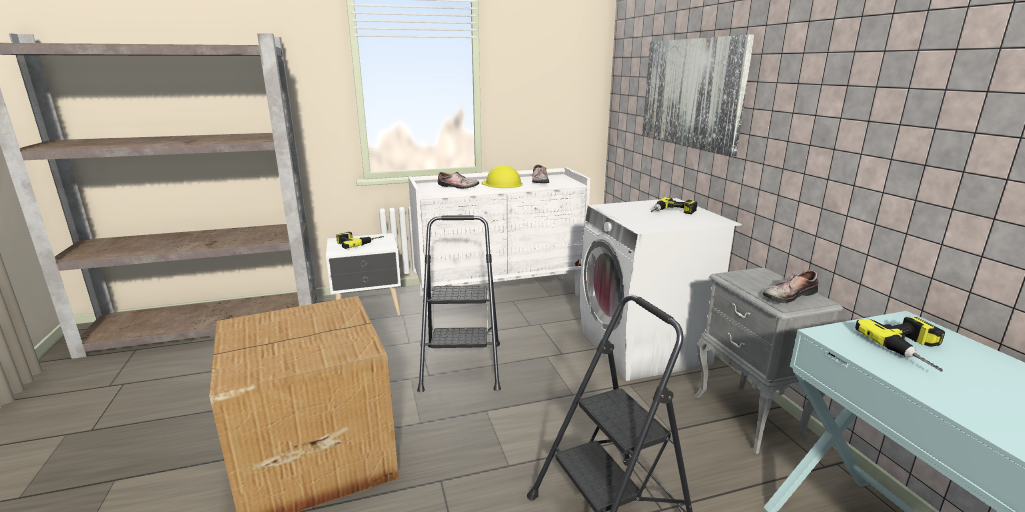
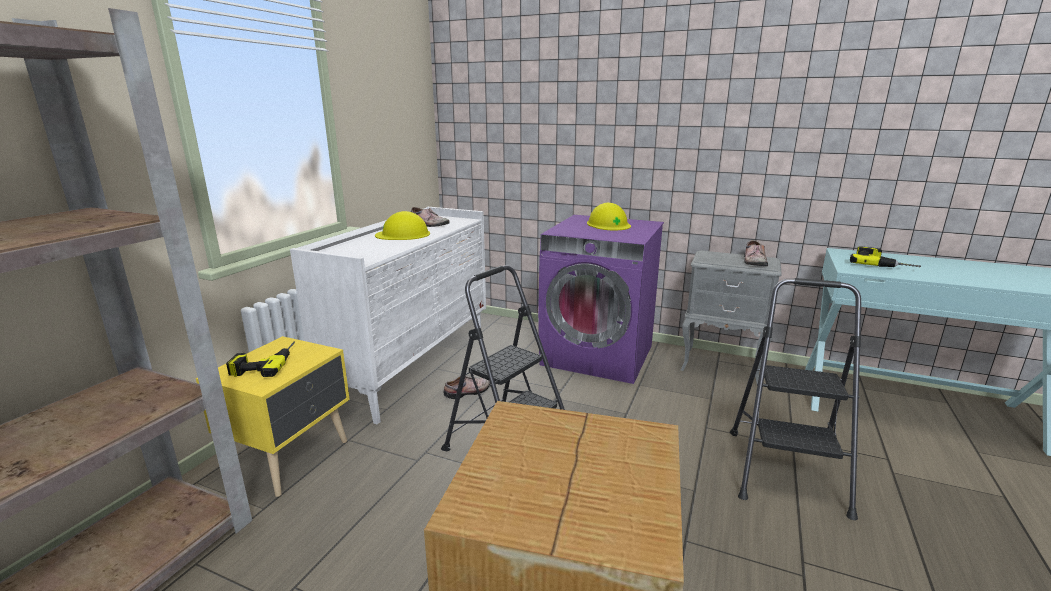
camera: 50 degrees left, 0 degrees up
white nightstand [326,233,401,316] -> yellow nightstand [196,336,350,497]
shoe [438,172,479,189] -> shoe moved to [444,376,490,399]
white washing machine [580,198,742,381] -> purple washing machine [538,215,664,384]
picture [642,35,754,156] -> none
power drill [651,197,697,214] -> yellow hard hat [587,203,631,230]

